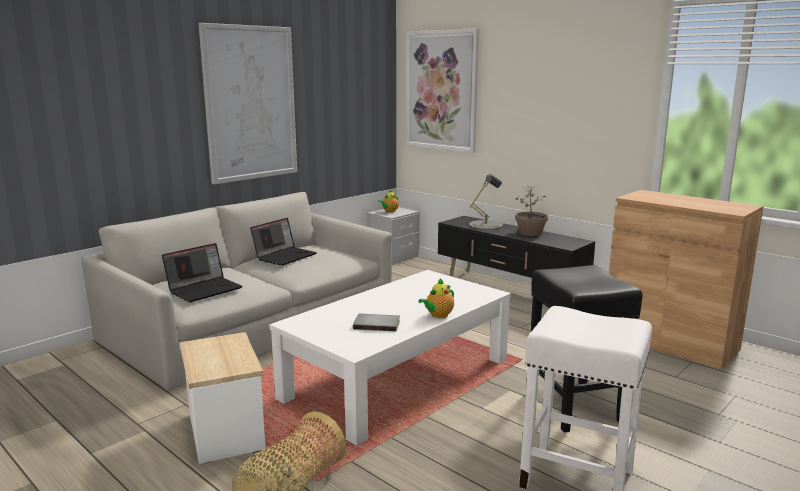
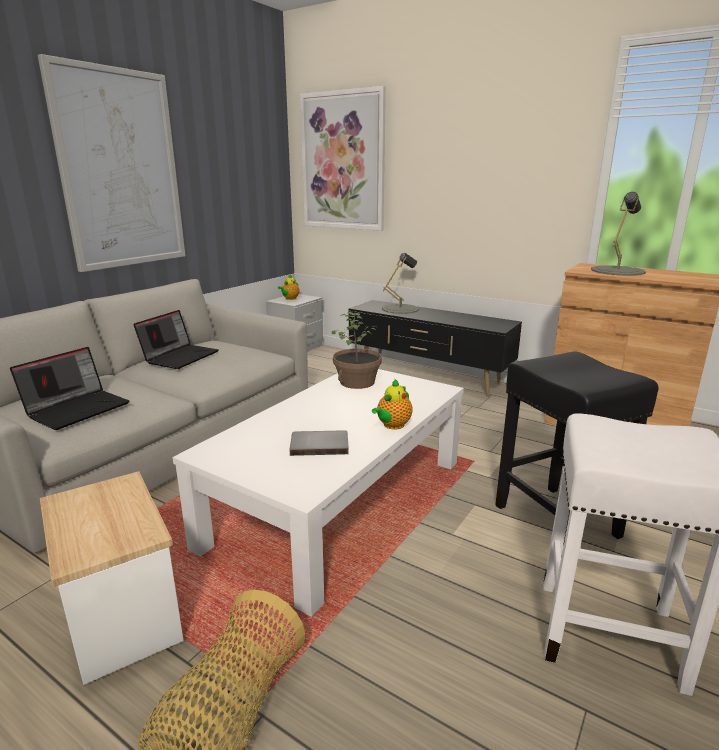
camera: 10 degrees left, 5 degrees up
potted plant [515,185,548,236] -> potted plant moved to [332,311,382,389]
none -> grey table lamp [591,192,646,276]

